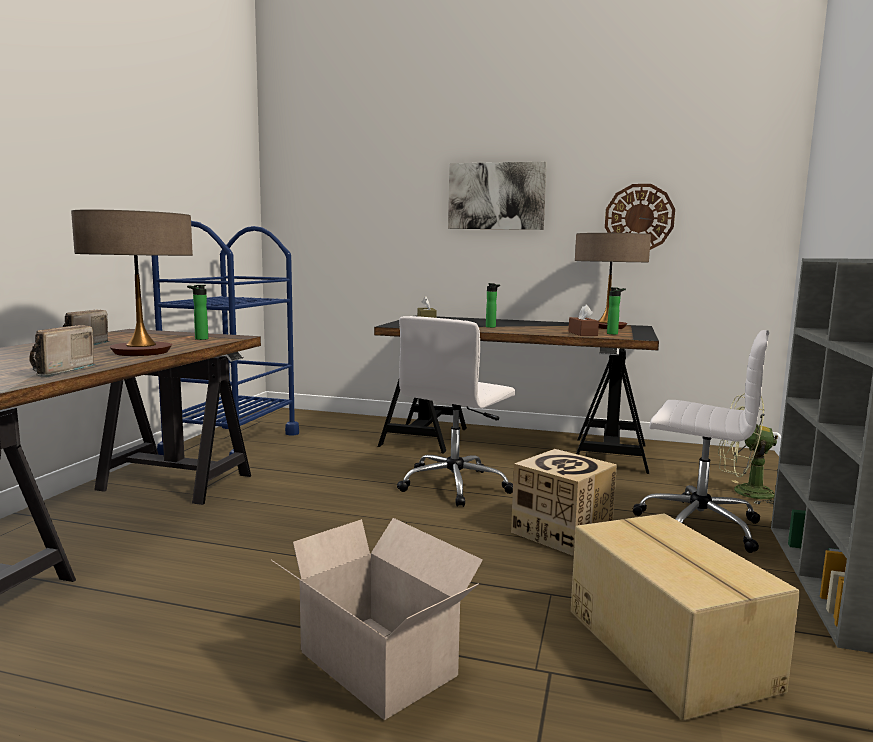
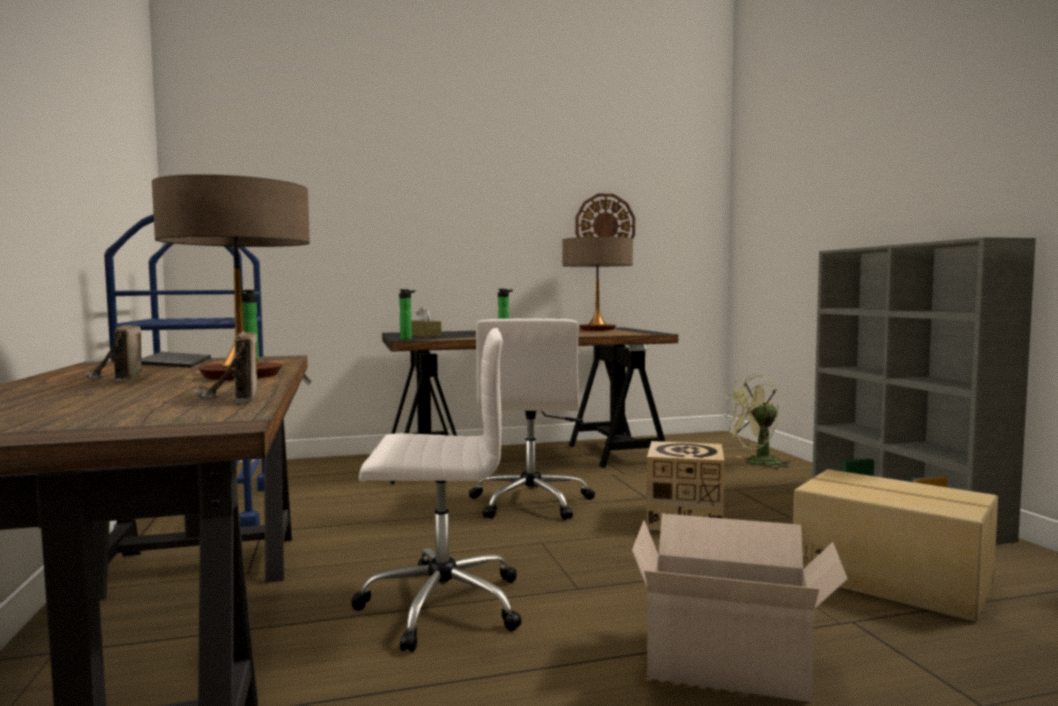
camera: 30 degrees left, 5 degrees down
picture [448,162,547,230] -> none
brown tissue box [568,305,599,336] -> none
bottle [607,287,626,335] -> bottle moved to [399,289,416,340]
white office chair [633,330,769,553] -> white office chair moved to [351,328,522,652]
none -> keyboard [141,352,211,368]

